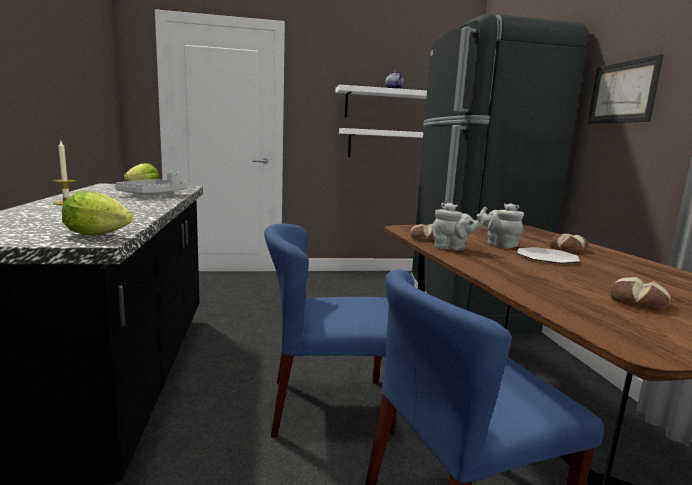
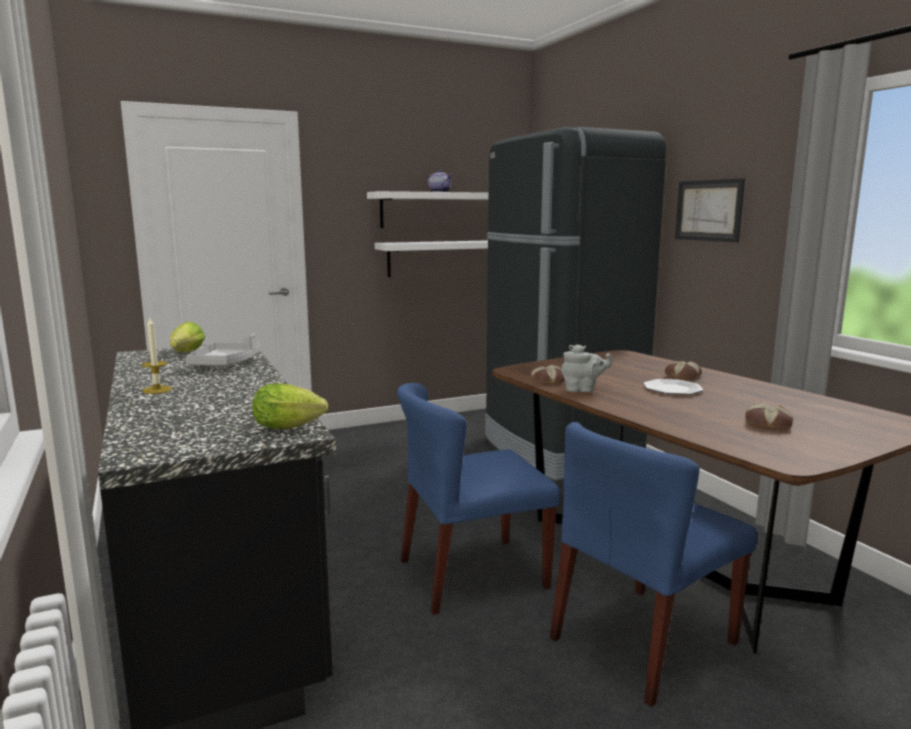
camera: 15 degrees left, 0 degrees up
grey teapot [479,203,524,248] -> none

